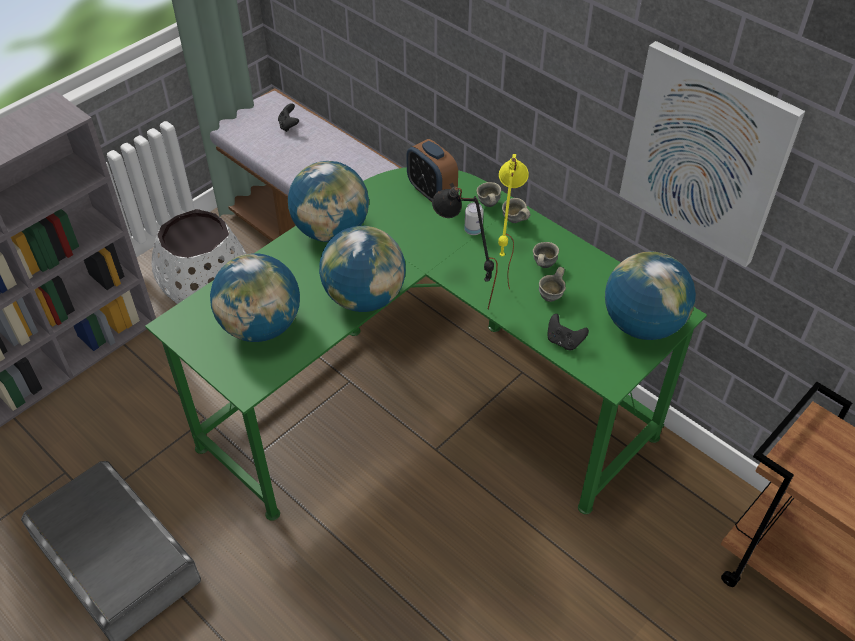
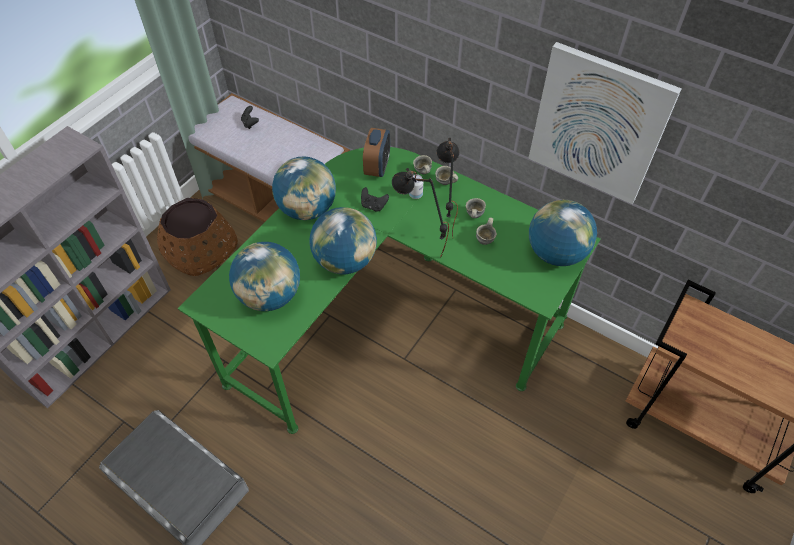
camera: 10 degrees left, 5 degrees up
white planter [152,209,247,304] -> brown planter [157,198,238,276]
alarm clock [406,139,458,202] -> alarm clock turned 120 degrees counterclockwise [363,128,390,177]
yellow table lamp [498,154,529,290] -> black table lamp [437,138,460,236]
black game controller [547,314,589,350] -> black game controller moved to [361,187,389,212]

